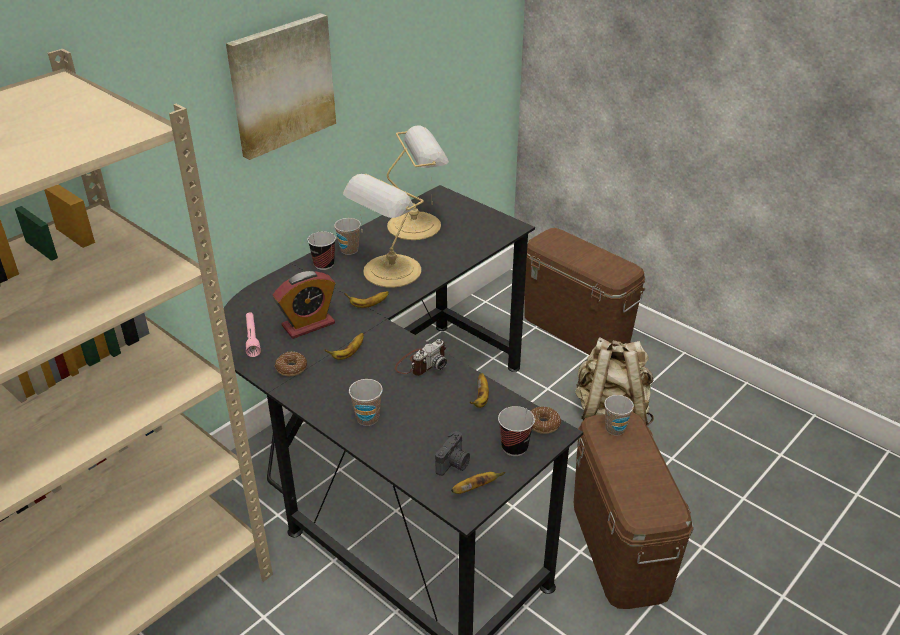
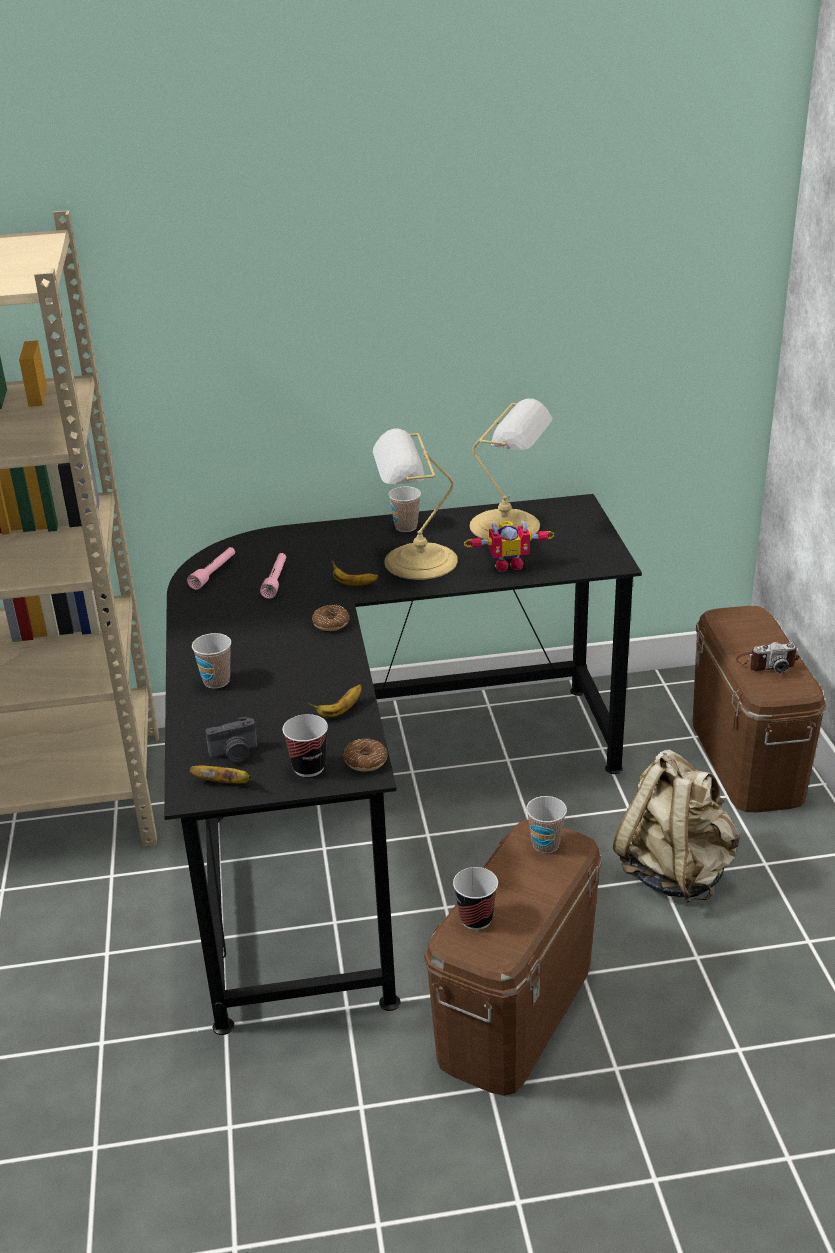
camera: 40 degrees right, 5 degrees down
picture [226,13,336,160] -> none
alarm clock [273,271,335,339] -> pink flashlight [260,553,286,599]
donut [275,352,307,376] -> donut moved to [312,605,349,631]
cup [307,231,336,270] -> cup moved to [453,867,498,930]
banana [325,333,364,360] -> none
camera [395,339,447,376] -> camera moved to [736,642,799,673]
none -> toy robot [464,520,555,572]

